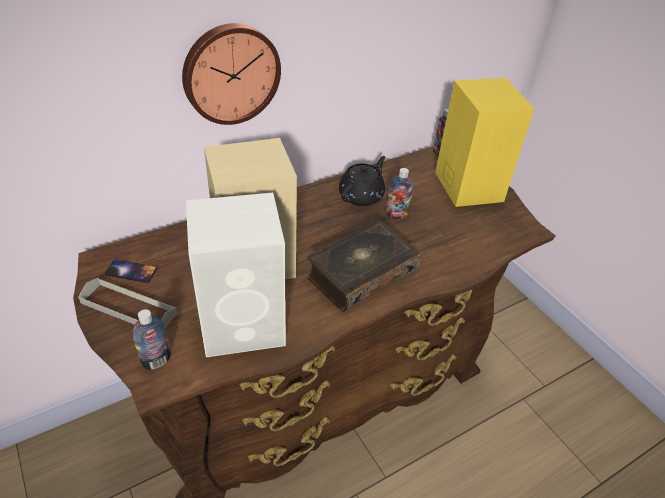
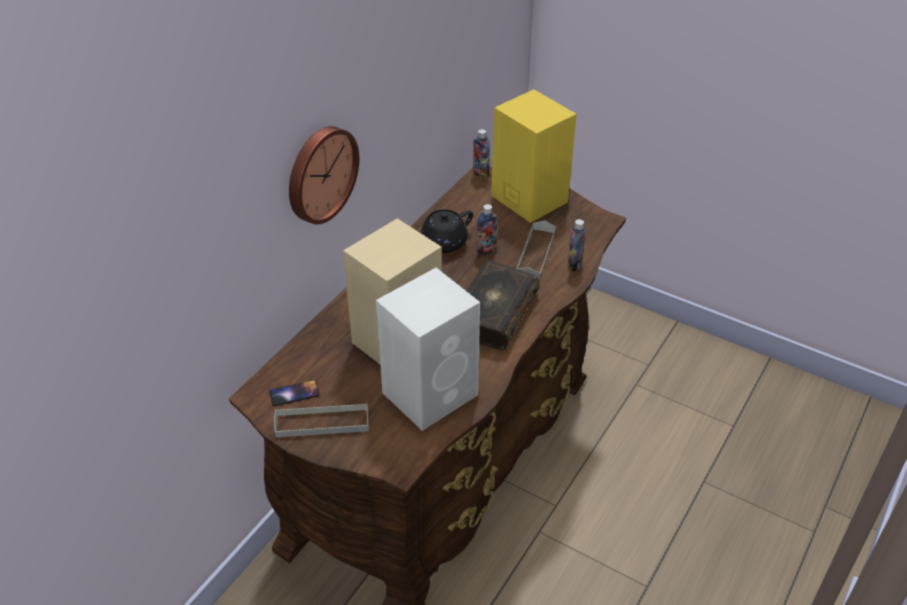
camera: 25 degrees left, 0 degrees up
bottle [133,309,171,370] -> bottle moved to [568,219,586,272]
black teapot [339,156,385,206] -> black teapot turned 135 degrees counterclockwise [421,209,473,253]
none -> grey tray [517,220,556,280]

